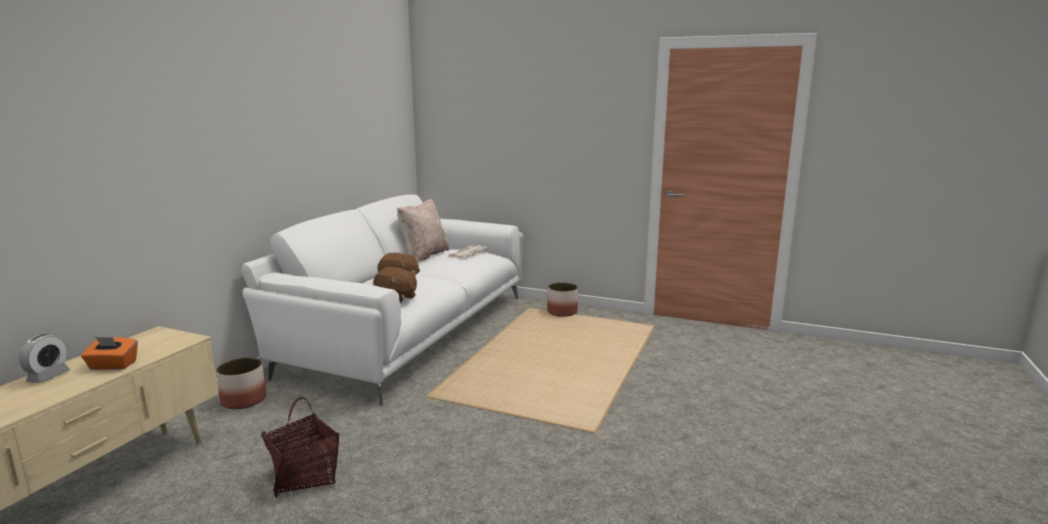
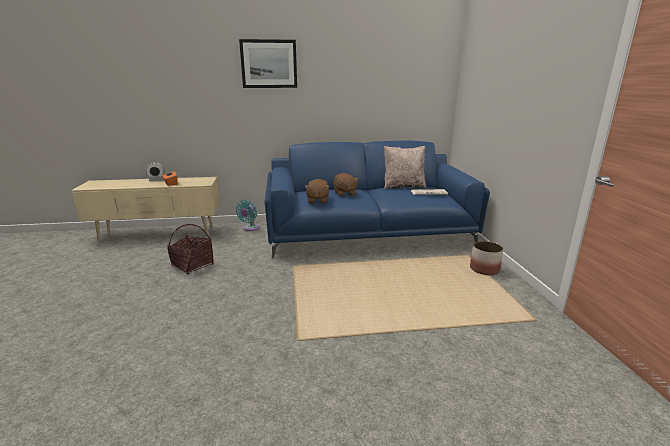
camera: 60 degrees right, 5 degrees up
planter [216,357,266,409] -> turquoise fan [236,200,260,231]
white sofa [241,195,524,406] -> blue sofa [265,141,490,258]
none -> picture [239,39,297,88]

